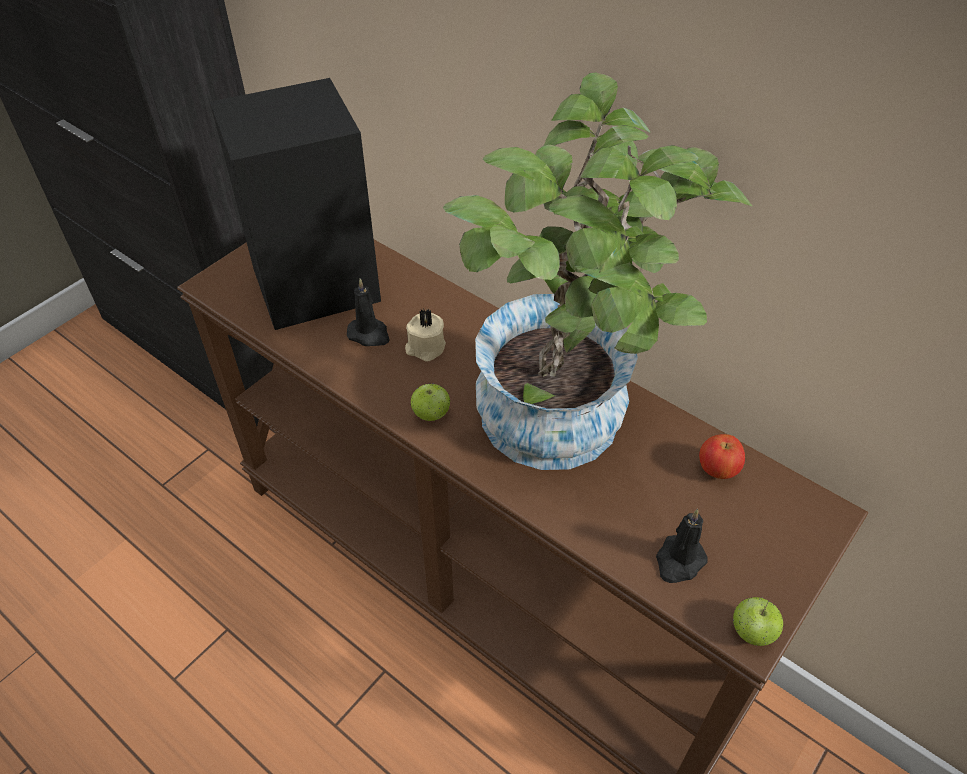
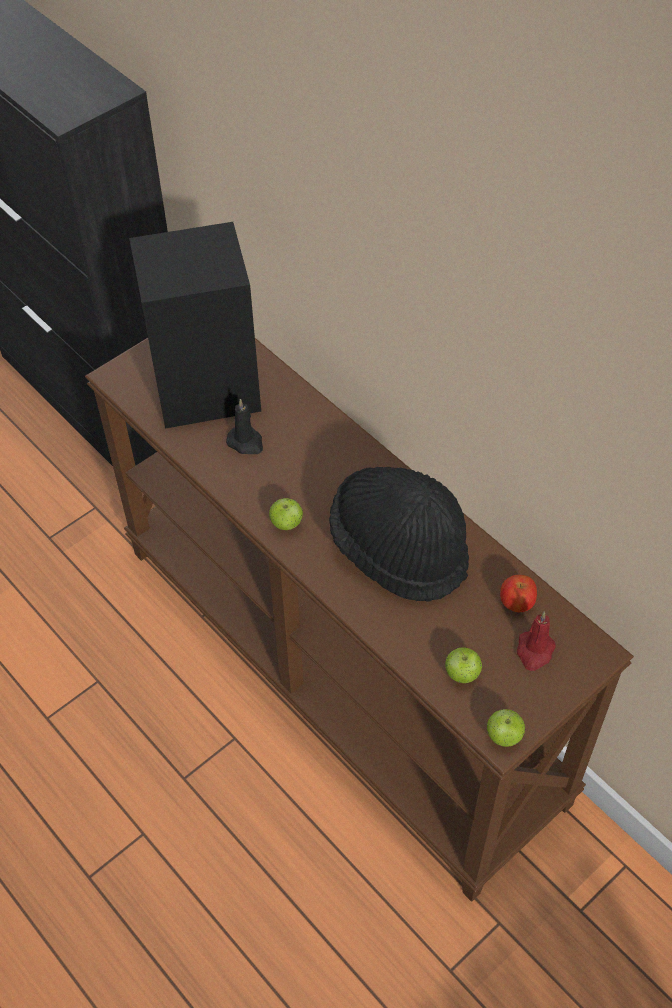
camera: 10 degrees right, 5 degrees up
beige candle [405,308,446,362] -> none
potted plant [443,73,753,470] -> black hat [329,467,469,602]
black candle [656,509,707,583] -> apple [445,647,483,683]
none -> red candle [517,611,556,671]

